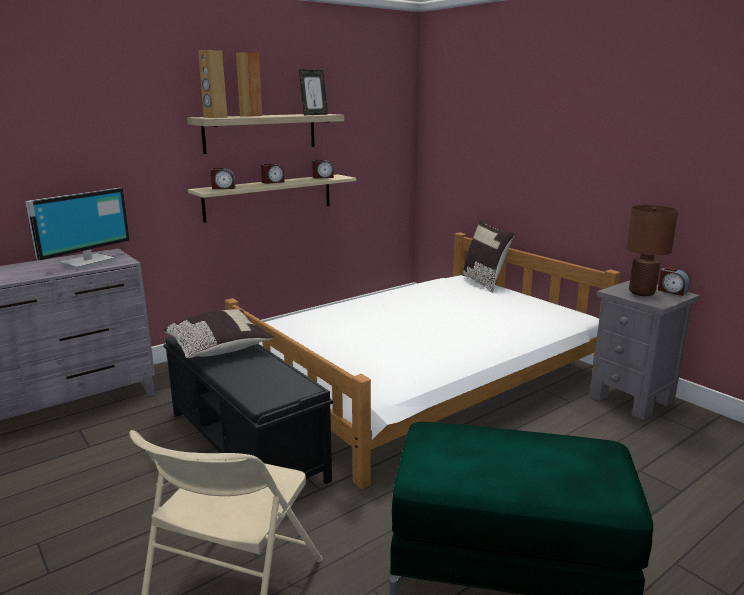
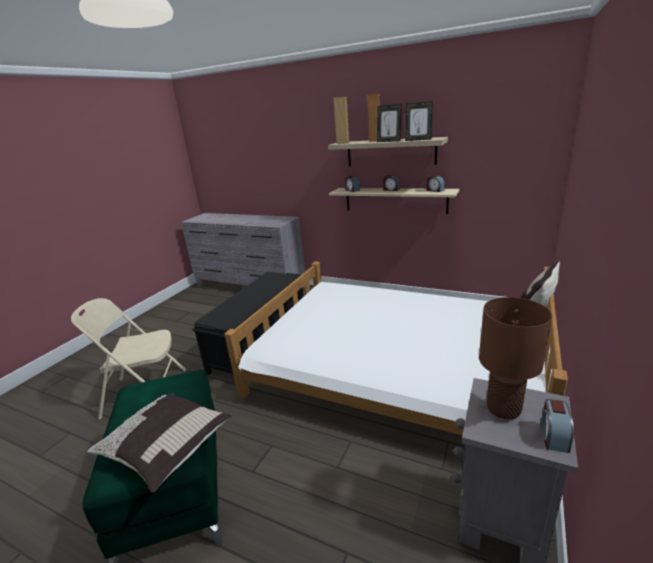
camera: 65 degrees right, 5 degrees up
monitor [25,188,130,270] -> none
pillow [163,309,274,358] -> pillow moved to [87,393,232,492]
none -> picture frame [377,104,402,142]

